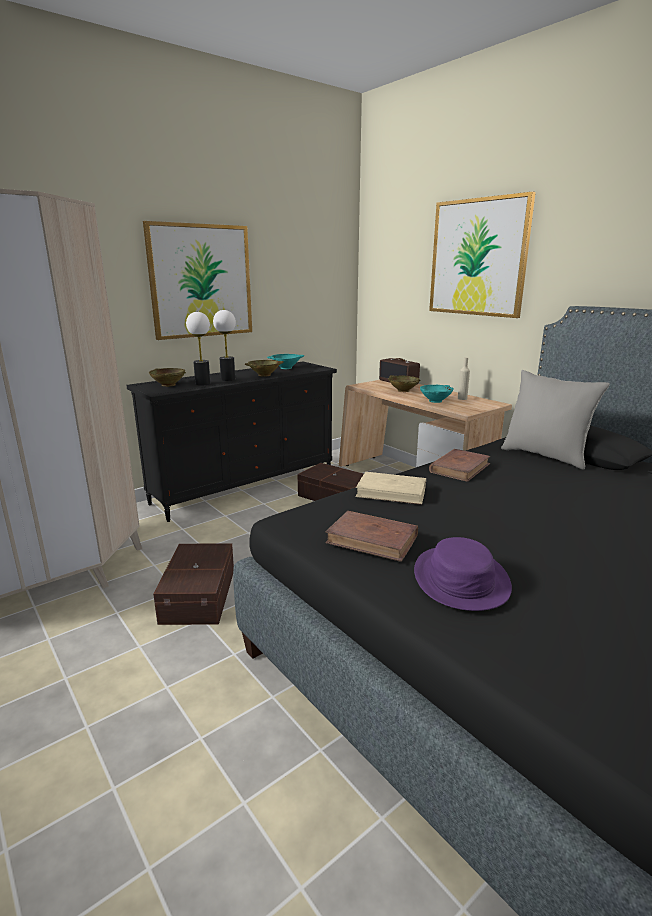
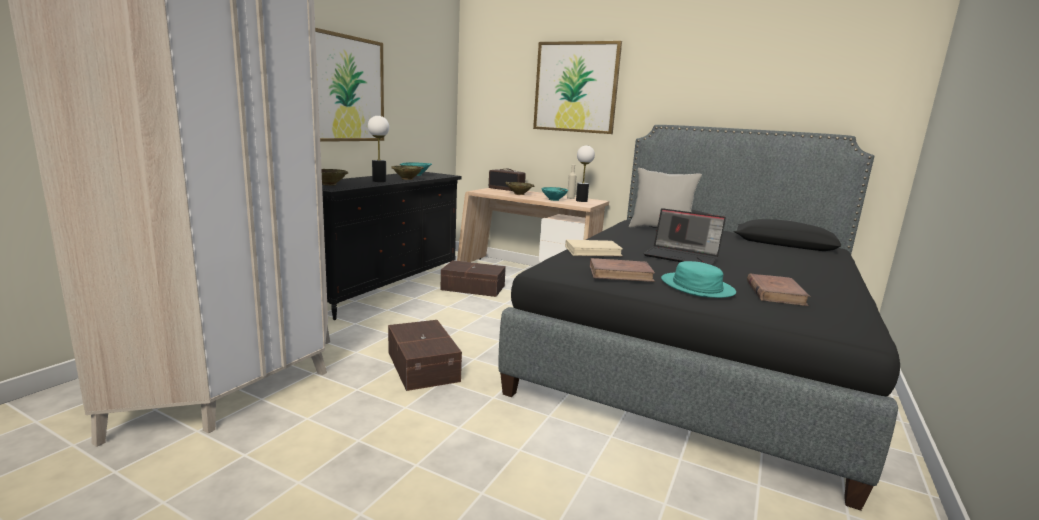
camera: 25 degrees left, 5 degrees down
table lamp [186,312,211,386] -> table lamp moved to [576,145,595,202]
purple hat [414,537,512,611] -> turquoise hat [661,261,736,298]
brown book [429,449,490,482] -> brown book moved to [747,274,810,306]
none -> laptop [643,208,726,265]

